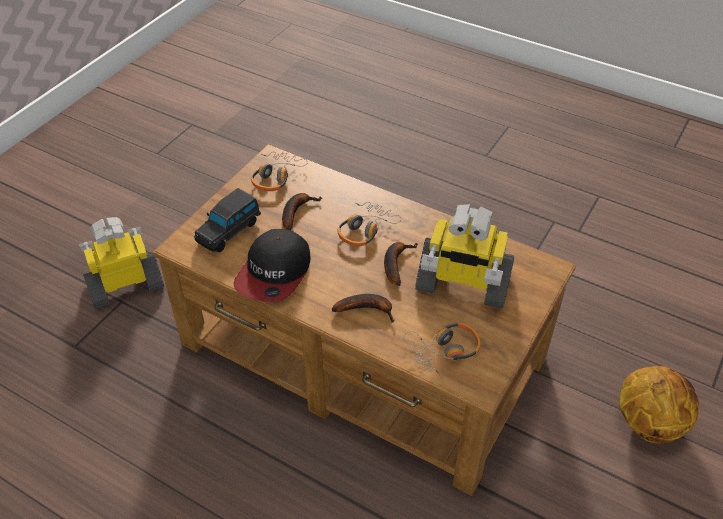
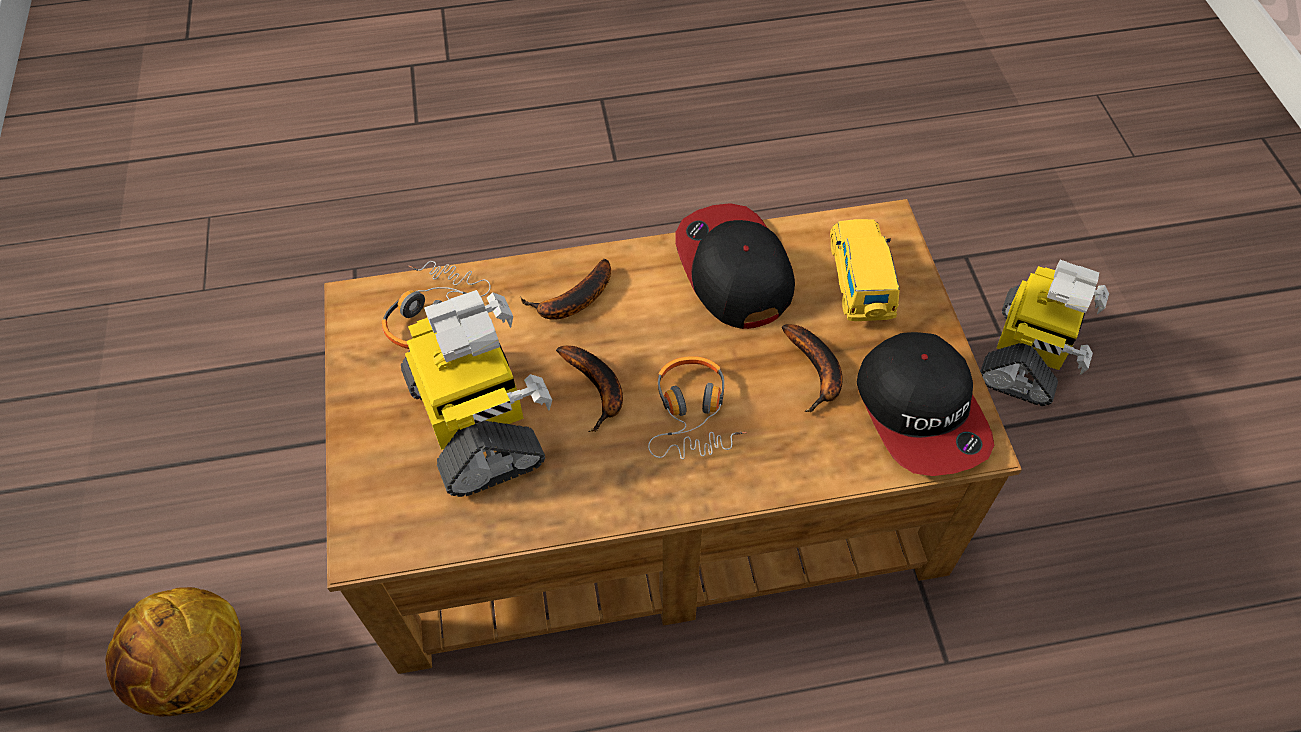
camera: 140 degrees right, 10 degrees up
black toy car [194,188,261,252] -> yellow toy car [830,219,900,321]
headphones [251,152,308,191] -> cap [857,332,994,476]
toy robot [415,204,514,309] -> toy robot turned 90 degrees clockwise [401,290,552,497]

